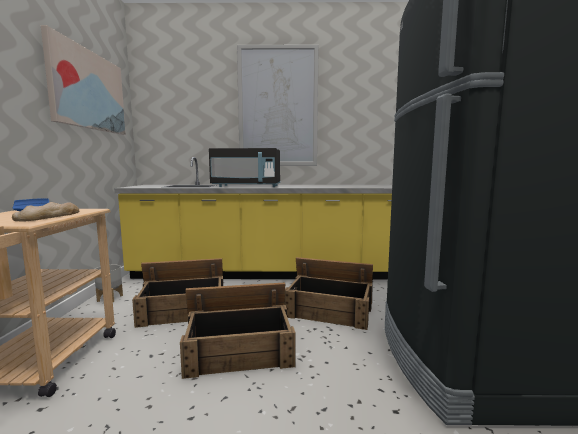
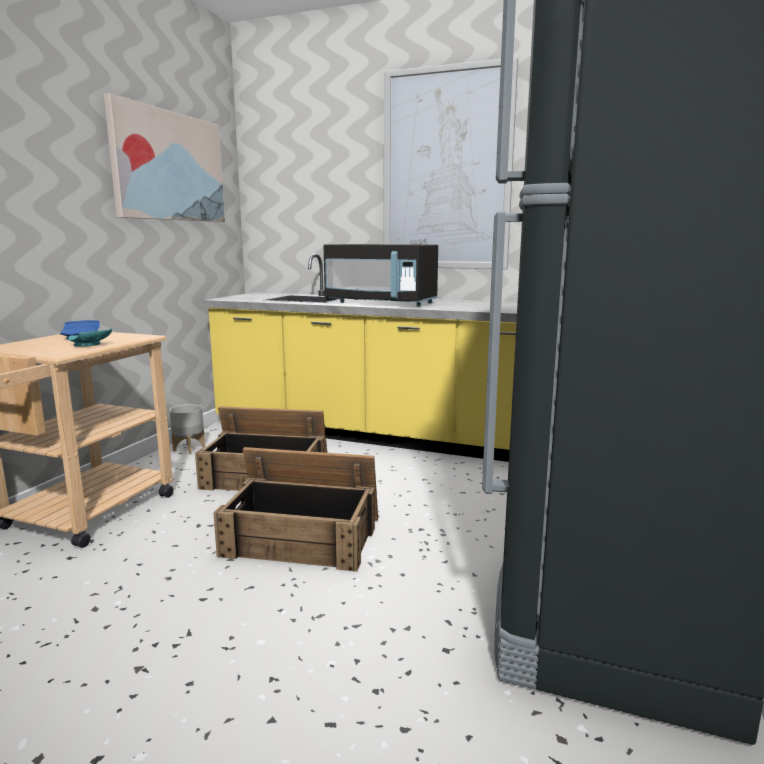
camera: 20 degrees right, 5 degrees up
bread [12,202,79,221] -> turquoise plate [68,328,112,347]
crate [285,257,373,330] -> none

